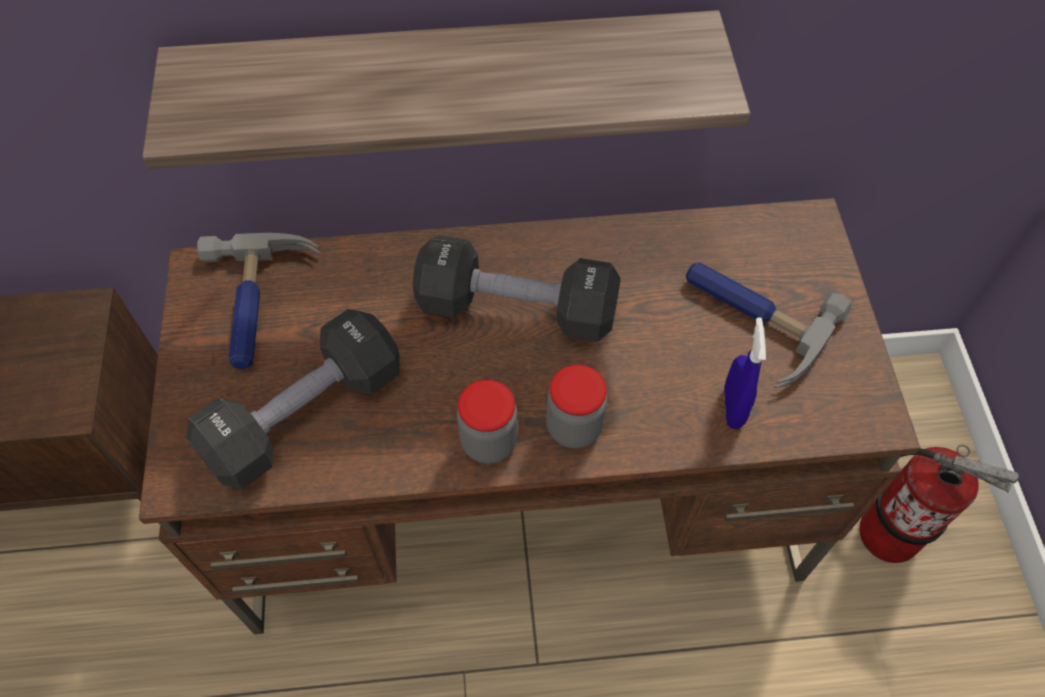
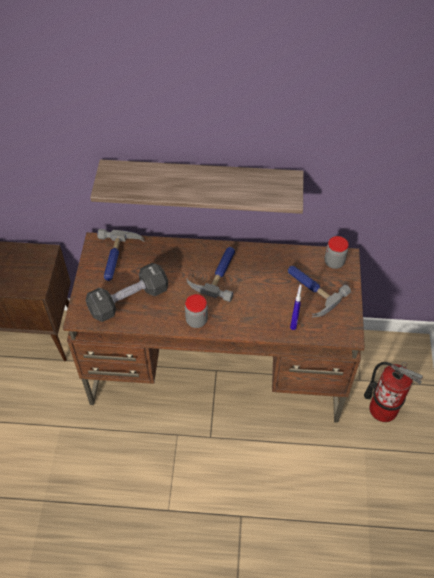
camera: 10 degrees right, 5 degrees down
black dumbbell [412,235,621,342] -> hammer [187,247,235,302]
jar [546,365,607,449] -> jar moved to [325,236,349,269]

